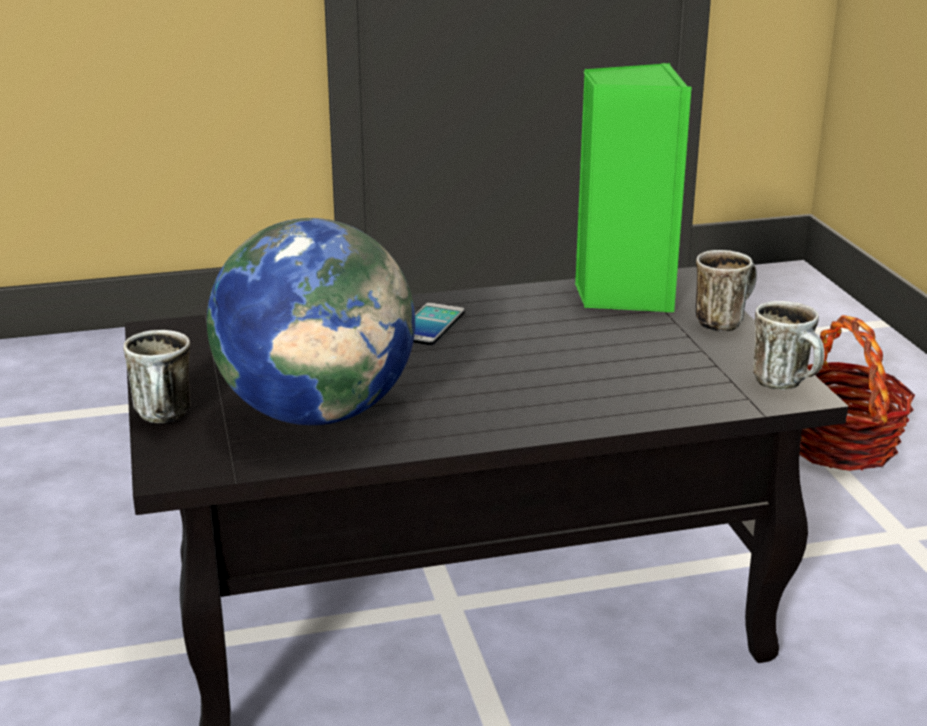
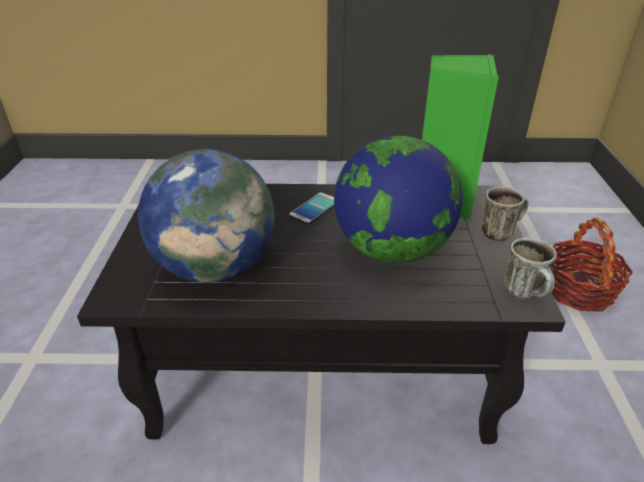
camera: 15 degrees right, 10 degrees up
mug [124,330,190,423] -> none
none -> globe [334,136,462,263]

